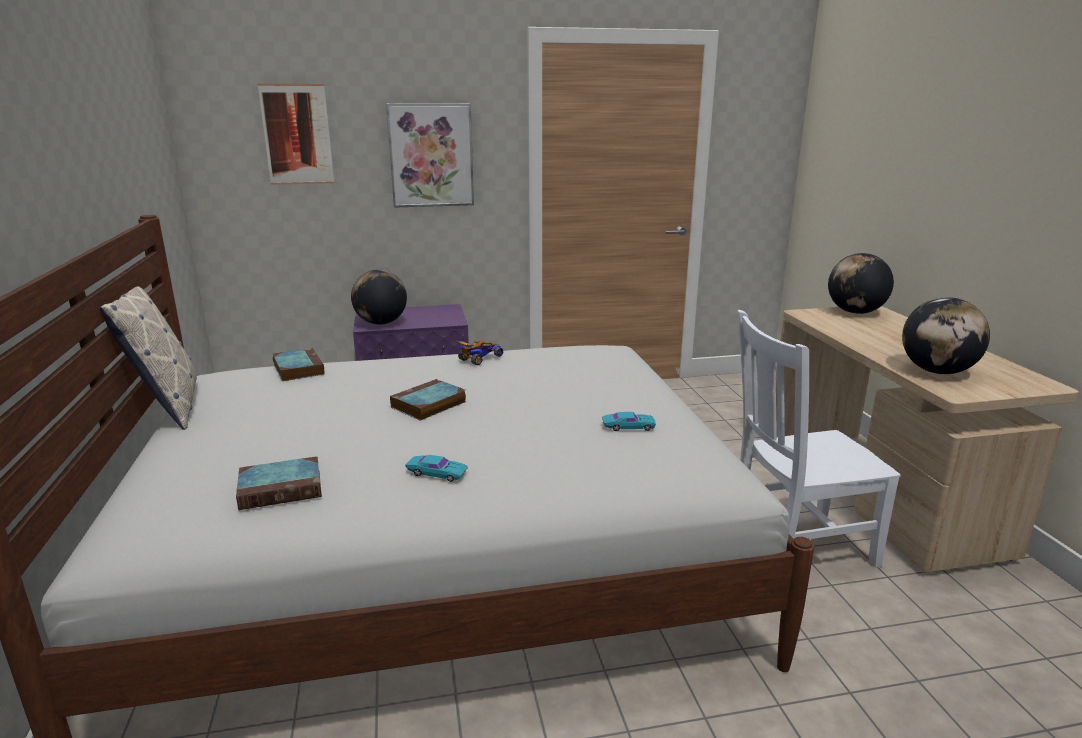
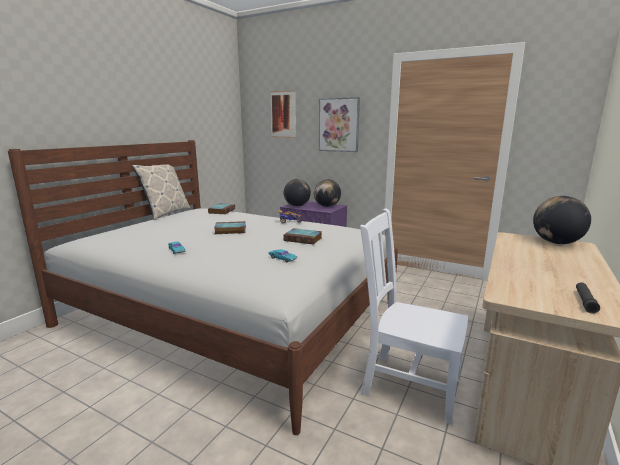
camera: 40 degrees right, 5 degrees down
book [236,456,322,510] -> book moved to [283,228,322,245]
globe [902,297,990,374] -> globe moved to [314,179,341,207]
none -> black flashlight [576,282,600,314]

